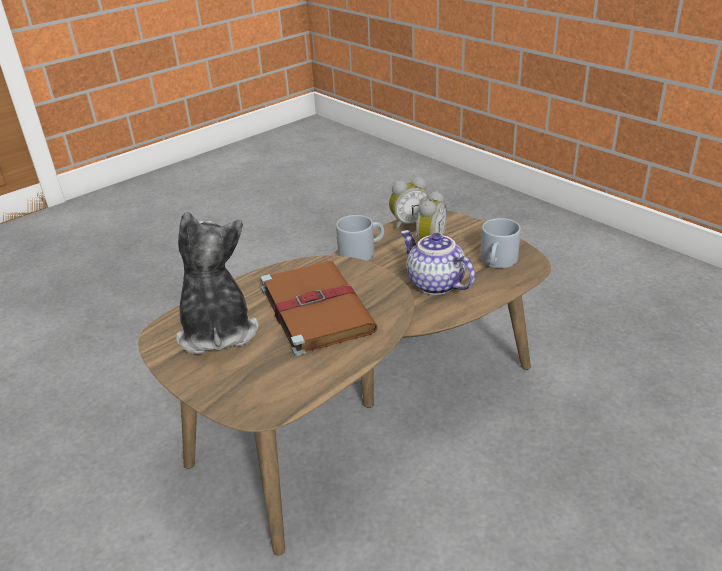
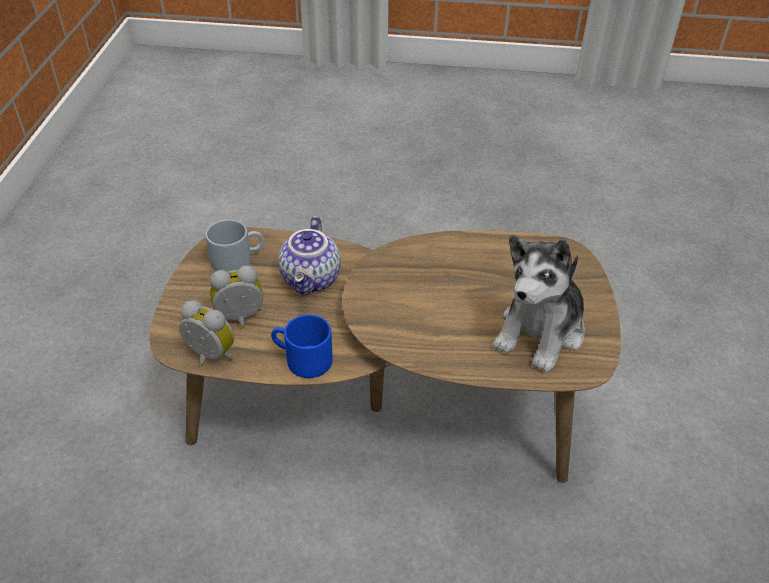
camera: 135 degrees left, 10 degrees up
brown book [261,261,378,356] -> none
grey mug [336,215,384,261] -> blue mug [271,315,333,378]

